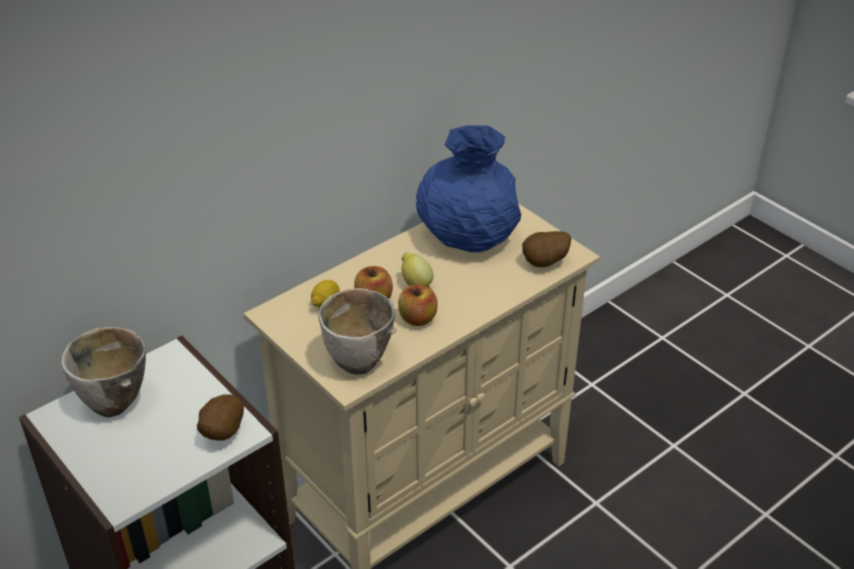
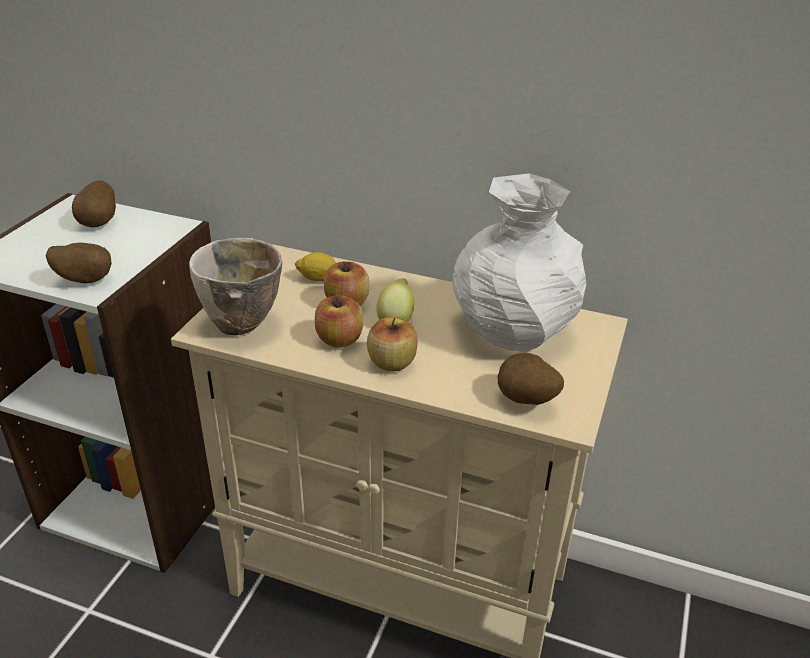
camera: 60 degrees right, 5 degrees down
bowl [62,327,146,417] -> potato [72,180,116,227]
blue vase [416,125,521,252] -> white vase [452,174,586,352]
none -> apple [367,317,417,372]

